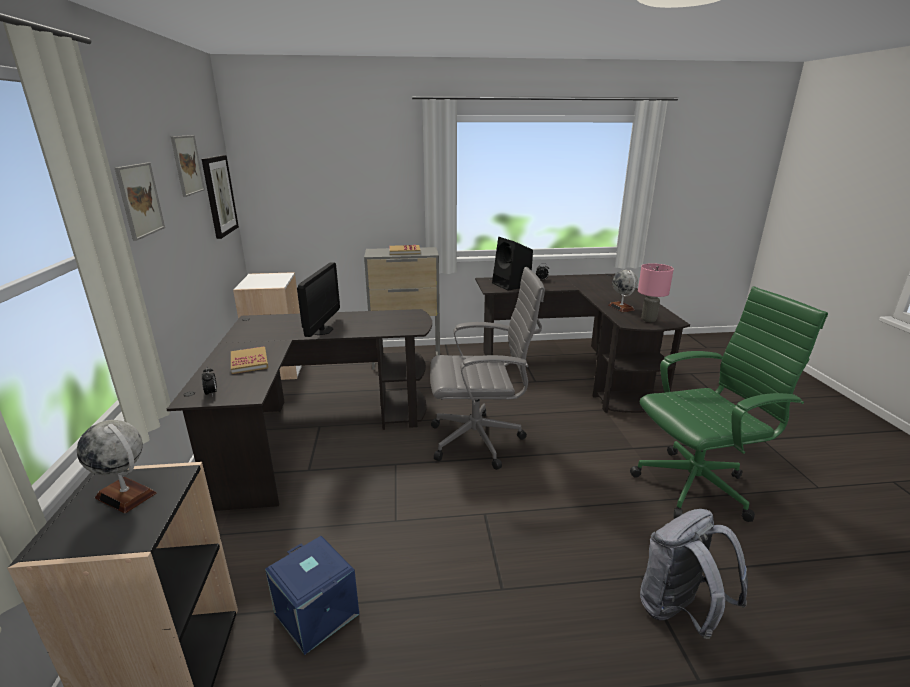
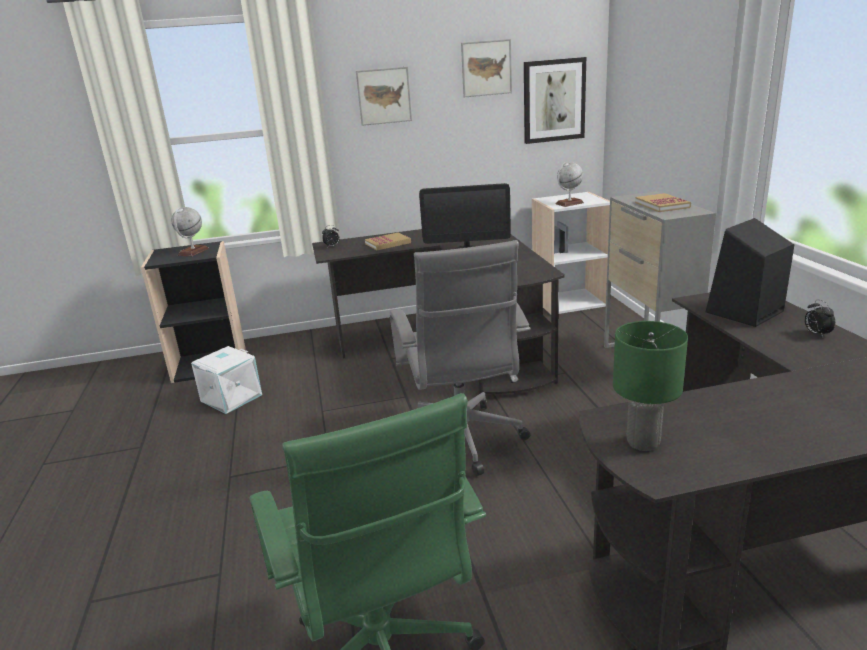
camera: 85 degrees right, 0 degrees up
blue storage box [265,536,359,655] -> white storage box [191,346,262,414]
globe [608,270,638,312] -> globe moved to [556,162,584,207]
pink table lamp [638,263,674,322] -> green table lamp [613,321,688,451]
grey backpack [640,509,748,639] -> none

